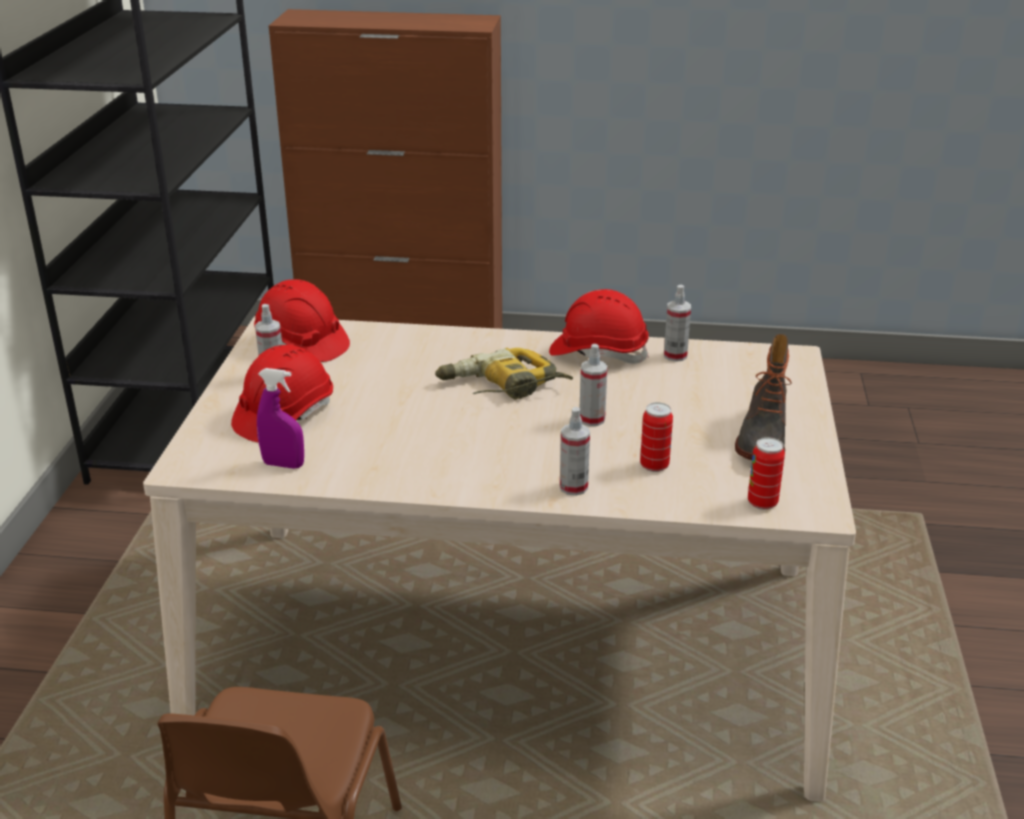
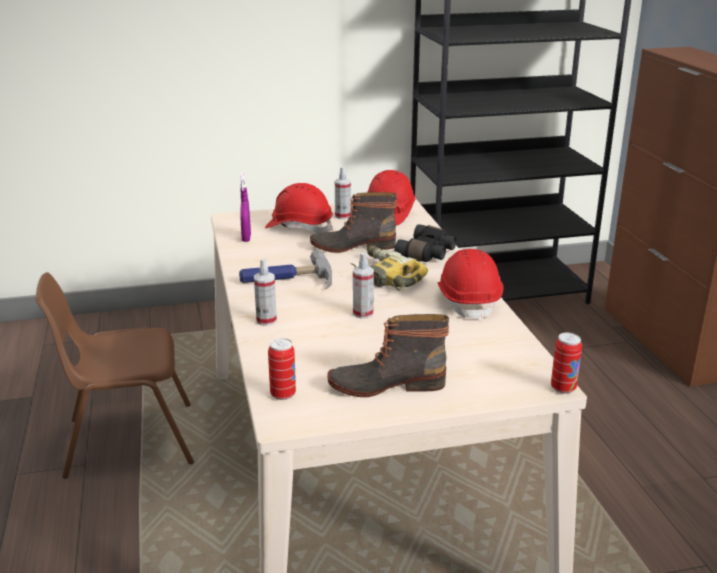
camera: 70 degrees right, 5 degrees down
can [640,402,673,472] -> can moved to [551,332,582,394]
spray bottle [664,285,691,362] -> none
none -> hammer [239,250,332,289]
none -> boot [310,192,397,253]
none -> black binoculars [394,224,456,262]

